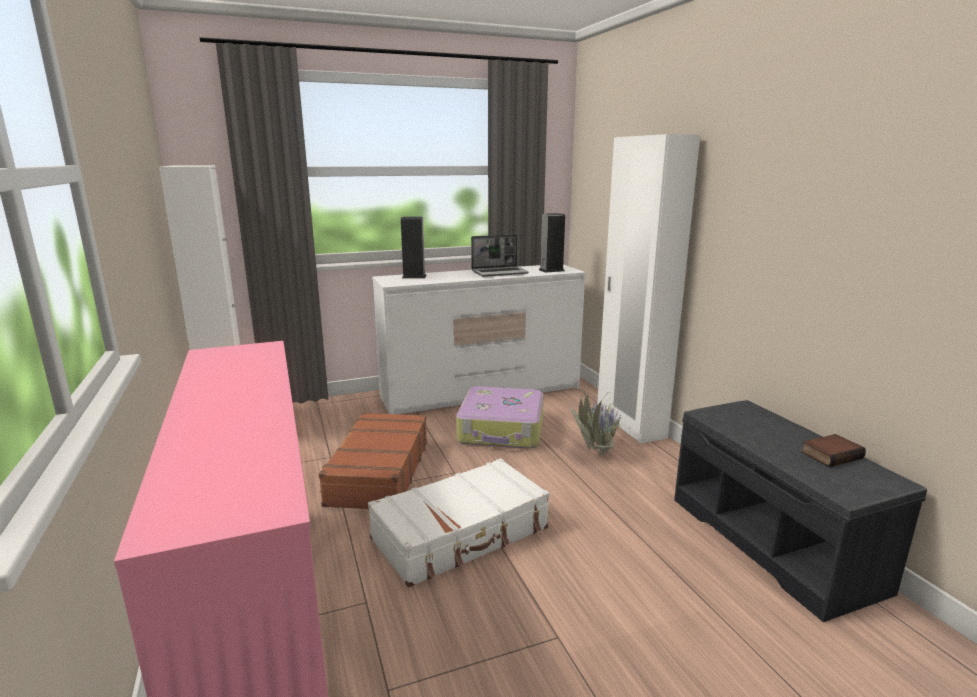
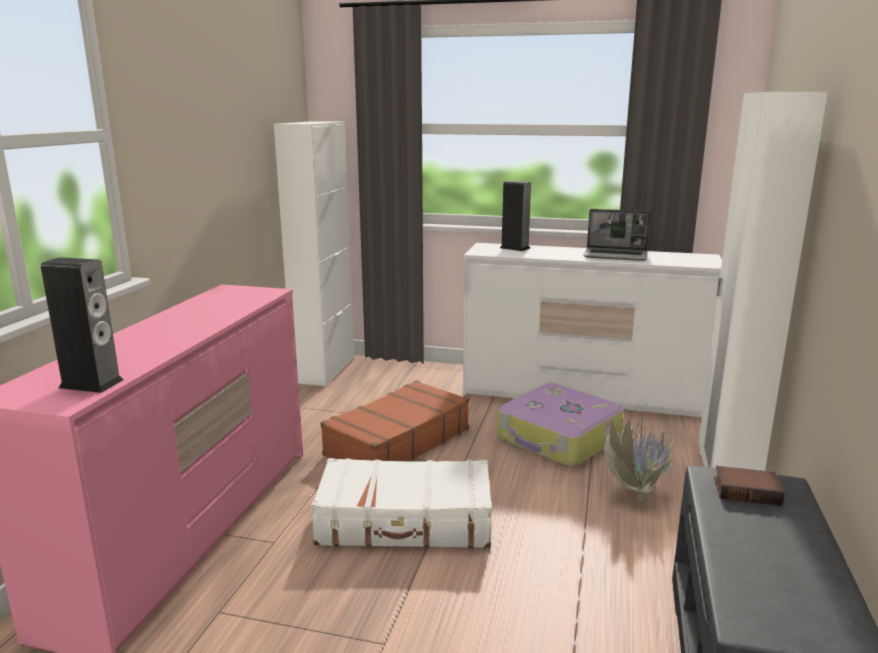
camera: 35 degrees right, 0 degrees up
speaker [539,213,565,273] -> speaker moved to [41,257,124,393]
book [801,434,866,467] -> book moved to [714,466,784,506]

